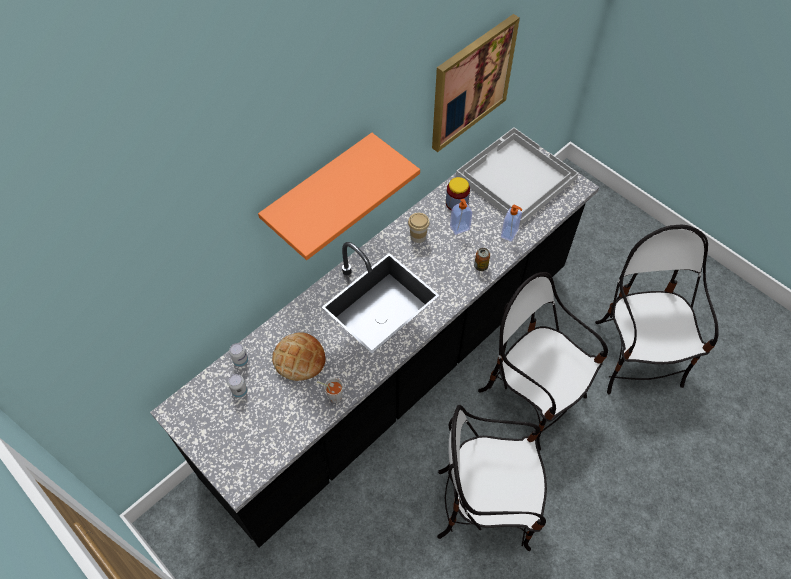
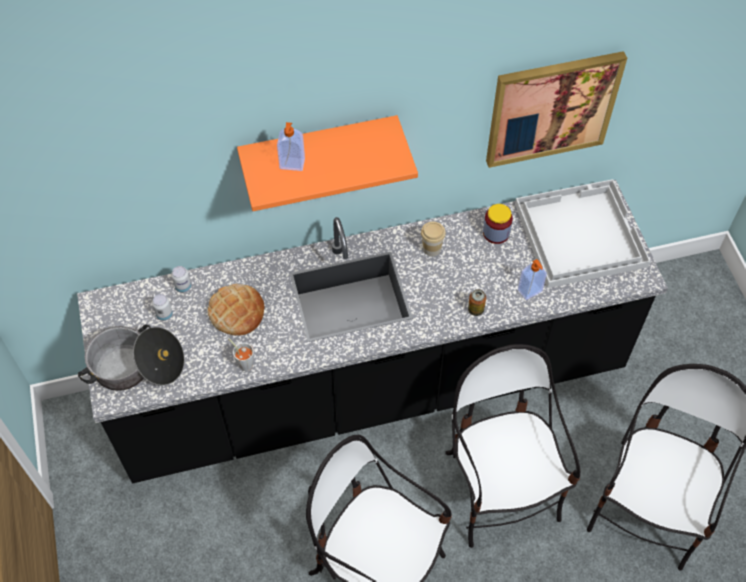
camera: 30 degrees right, 0 degrees up
soap dispenser [450,199,472,235] -> soap dispenser moved to [277,122,305,171]
none -> cooking pot [78,324,185,391]

